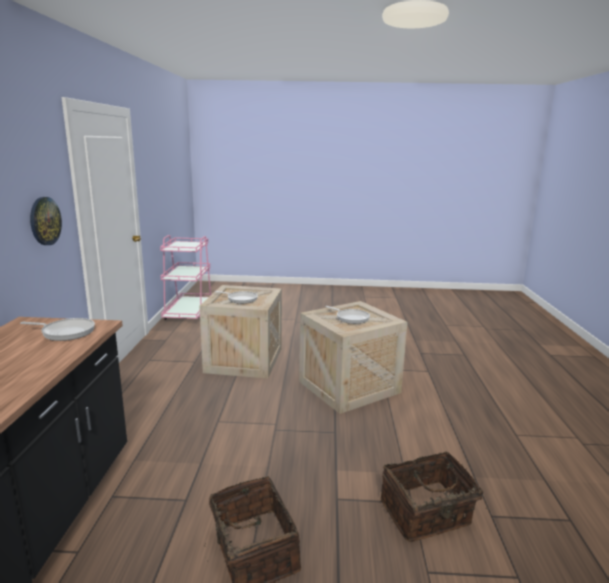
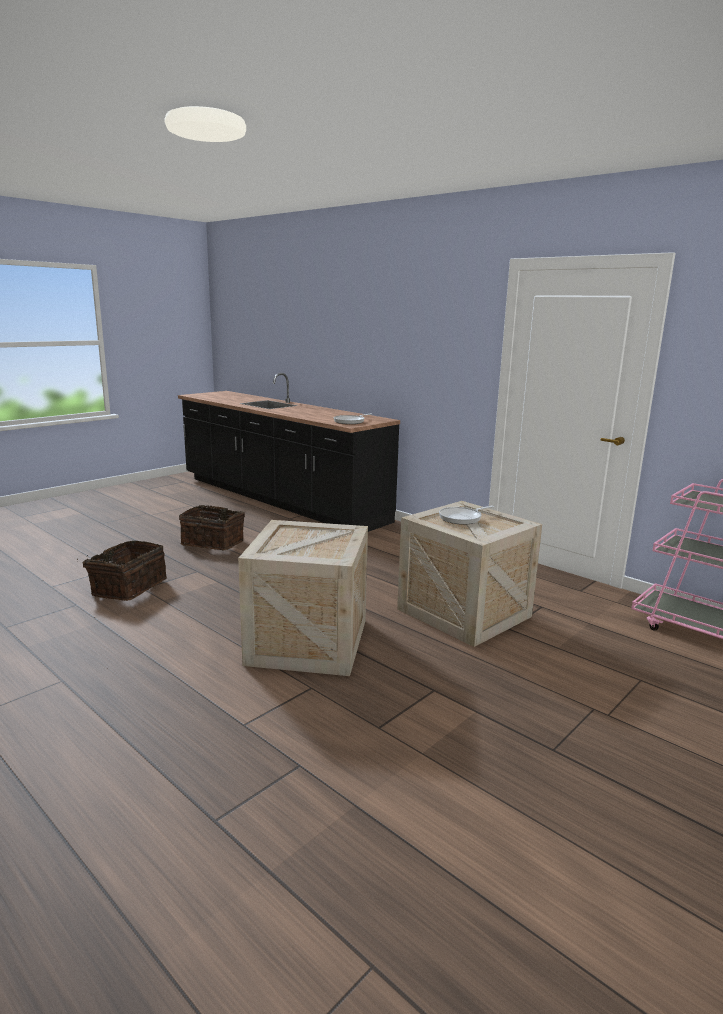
camera: 130 degrees right, 0 degrees up
wall clock [30,197,62,245] -> none
frying pan [325,306,370,324] -> none

